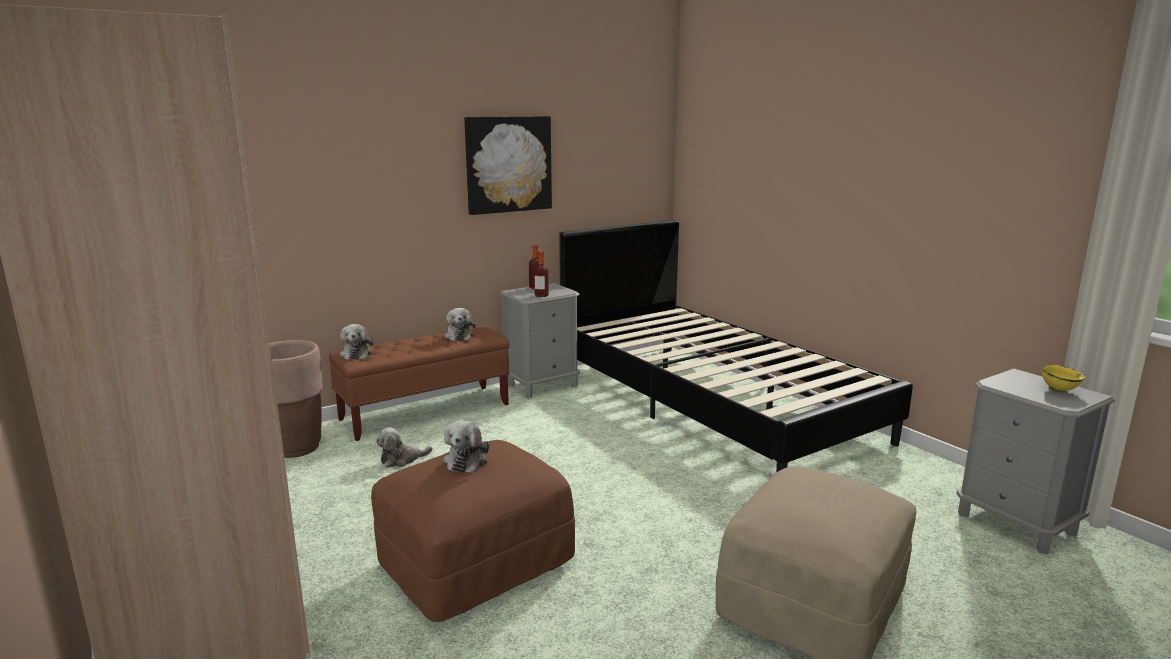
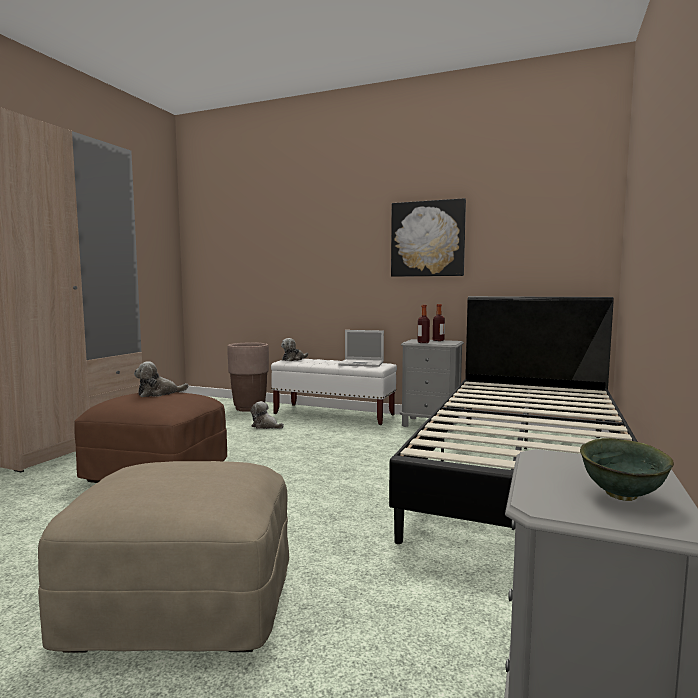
camera: 55 degrees right, 10 degrees down
brown bench [329,326,510,441] -> white bench [271,359,397,425]
plush toy [444,308,476,341] -> laptop [338,330,384,367]
yellow bowl [1042,364,1085,392] -> green bowl [580,438,674,501]

